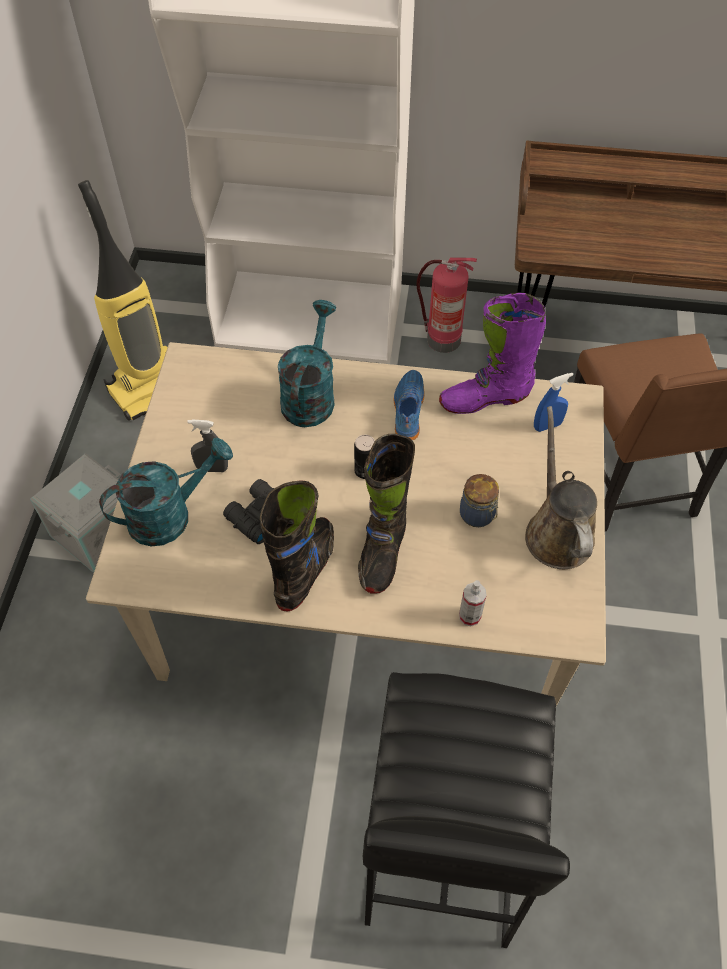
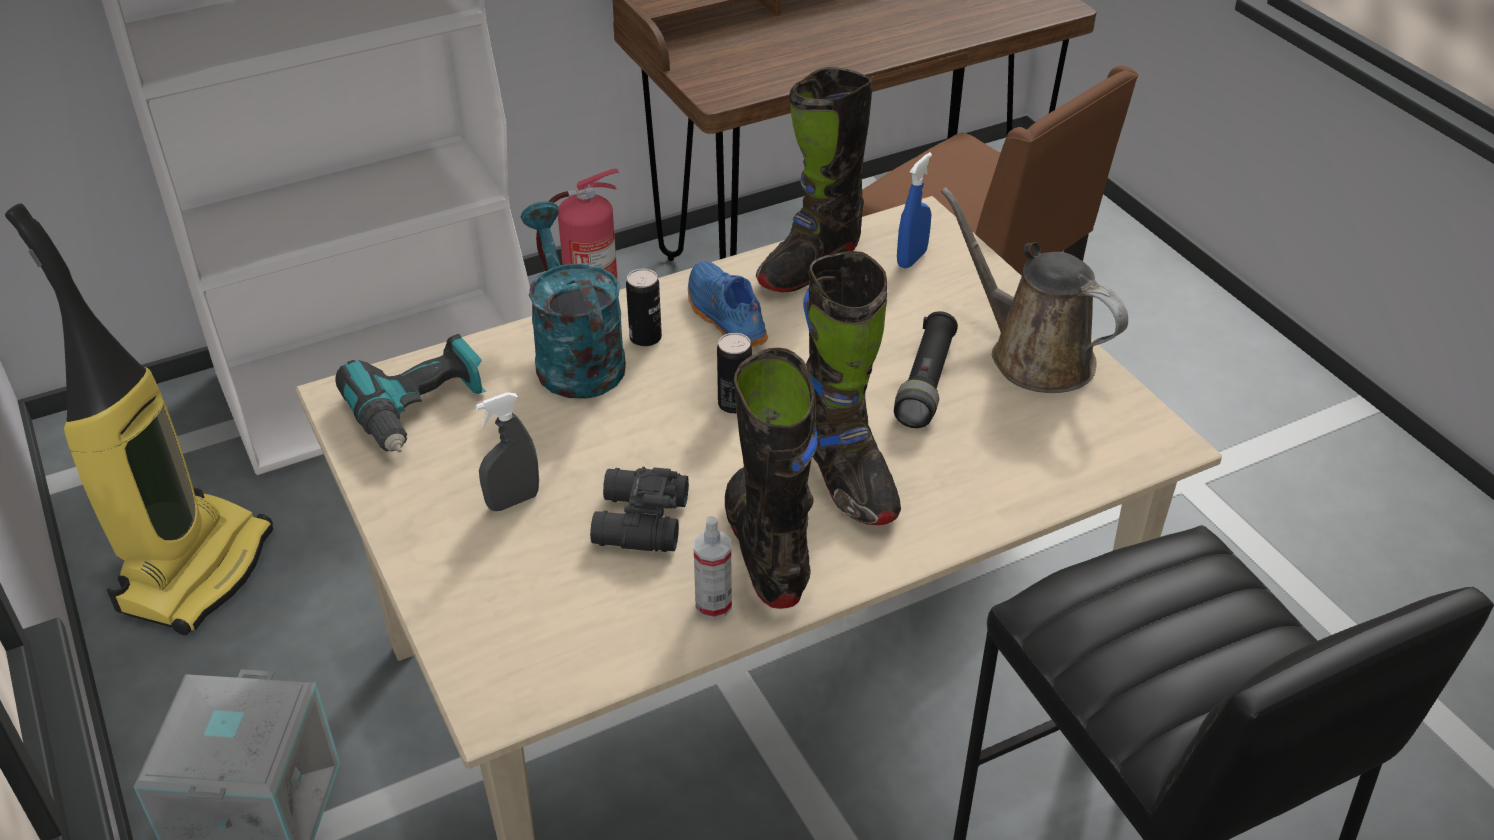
camera: 35 degrees left, 15 degrees down
turquoise watering can [99,438,233,546] -> none
purple boot [439,293,546,414] -> black boot [756,67,872,292]
spray bottle [459,580,487,626] -> spray bottle moved to [694,516,732,619]
jar [460,474,499,527] -> black flashlight [894,311,958,428]
none -> power drill [335,334,486,453]
none -> can [626,269,662,347]

